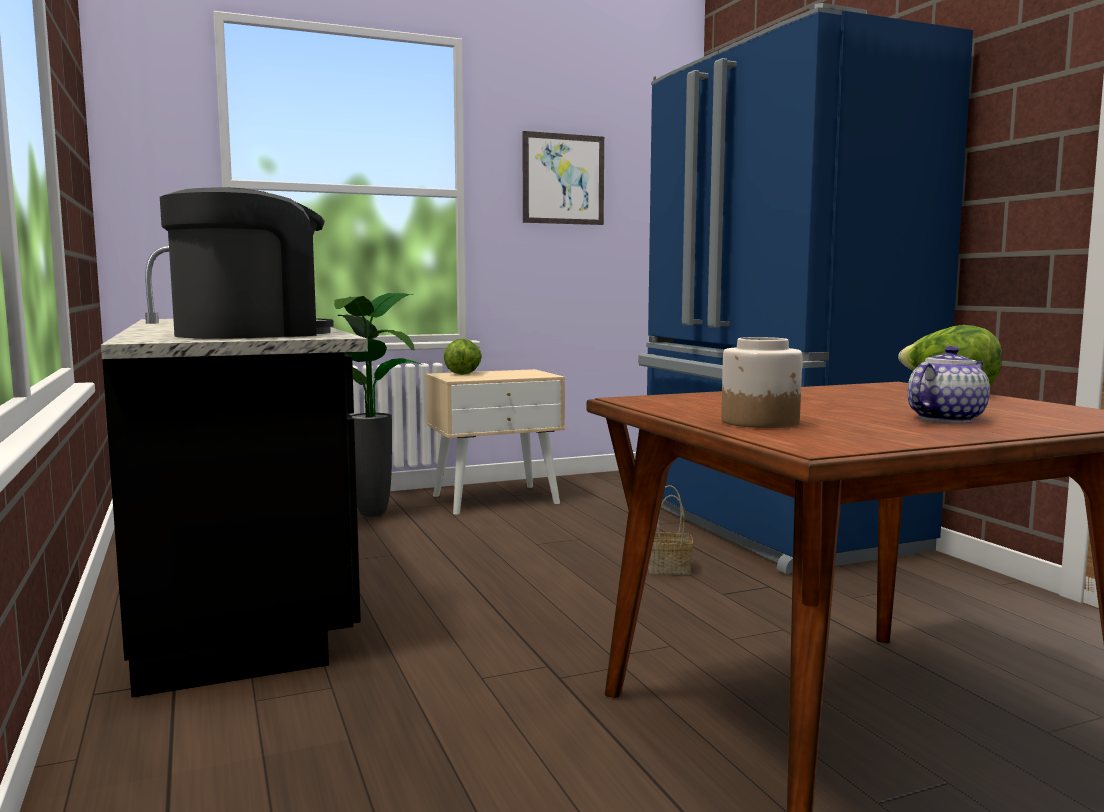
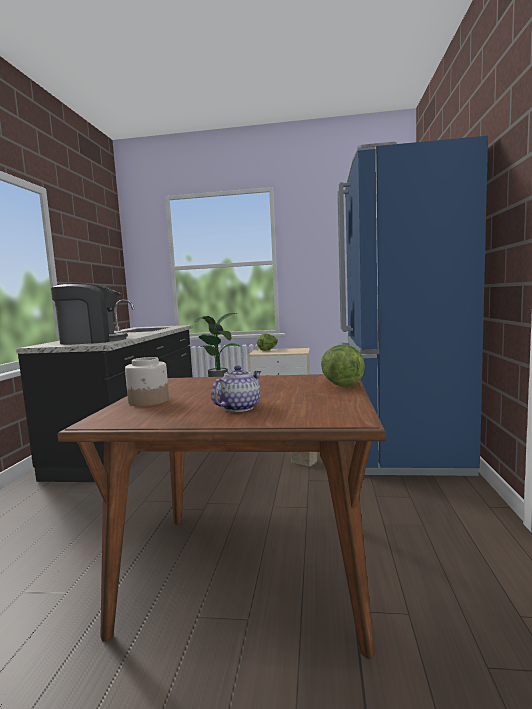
camera: 30 degrees right, 0 degrees up
picture [522,131,604,225] -> none
teapot [907,346,990,423] -> teapot turned 45 degrees counterclockwise [211,365,261,412]

